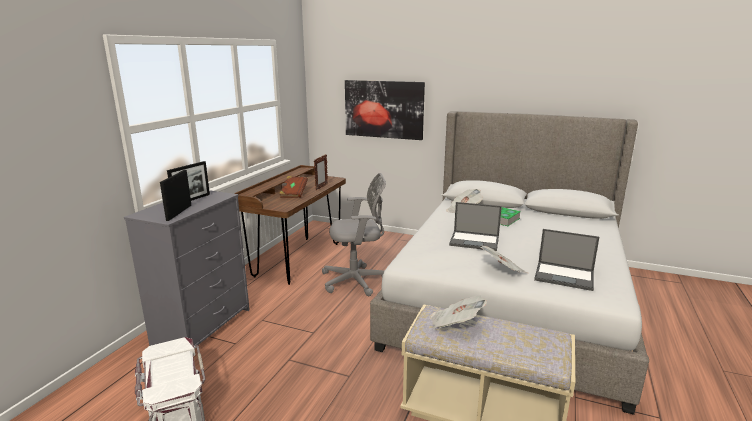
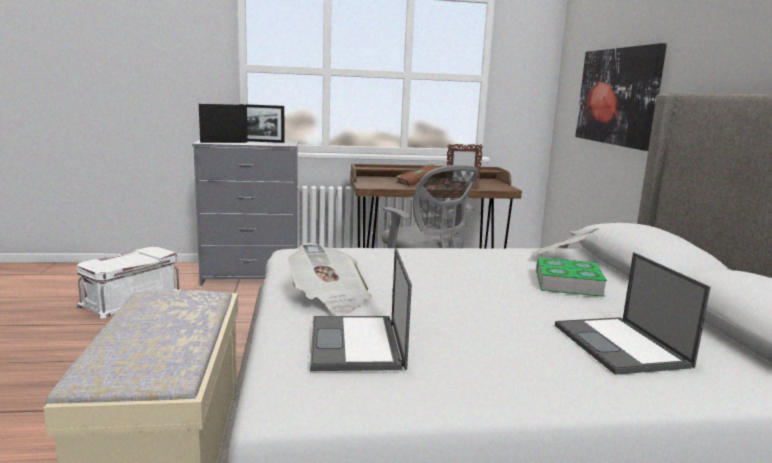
camera: 60 degrees right, 5 degrees down
newspaper [431,295,487,329] -> none
laptop [449,202,502,251] -> laptop moved to [555,252,711,375]

